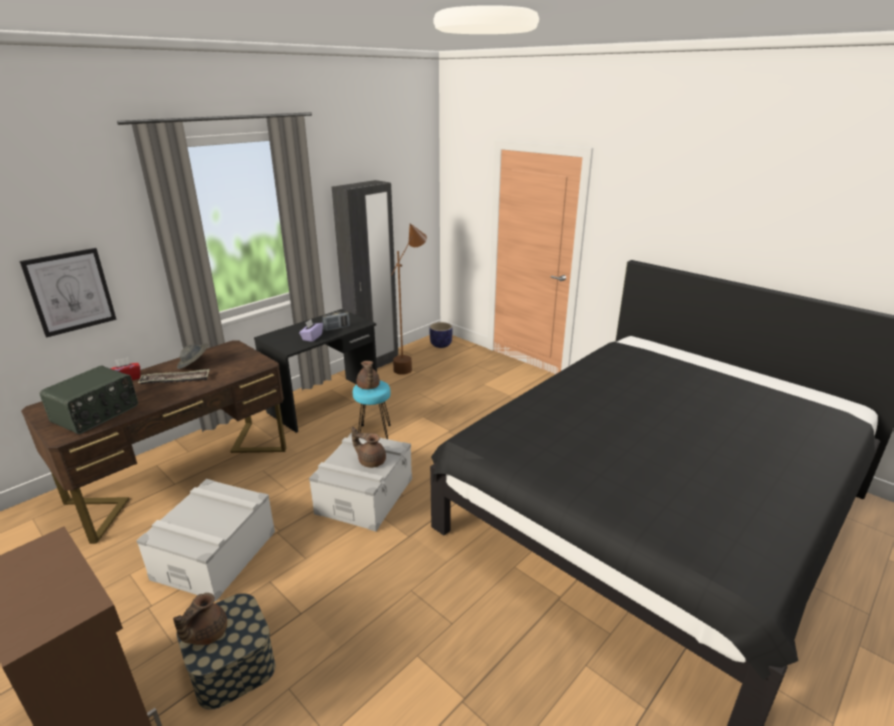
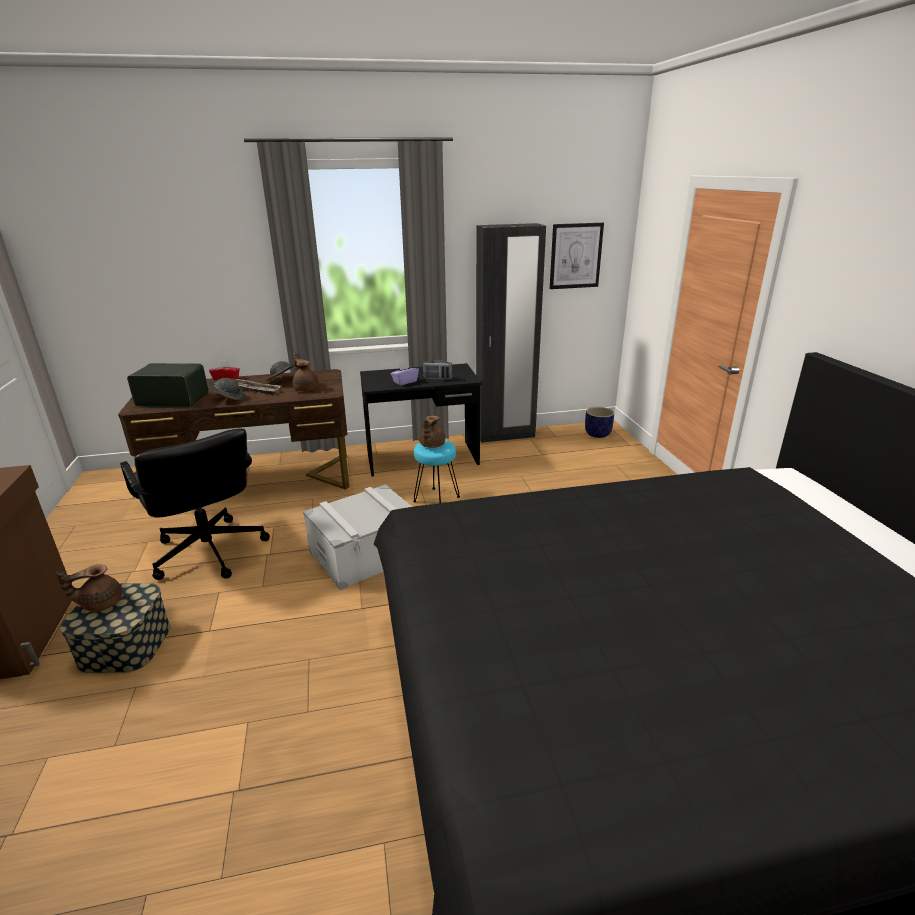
camera: 35 degrees right, 0 degrees up
picture [20,248,117,338] -> picture moved to [550,223,604,289]
radio [40,366,138,434] -> radio turned 150 degrees counterclockwise [127,363,209,408]
grey storage box [136,479,275,601] -> black office chair [120,428,270,580]
brown teapot [351,427,386,468] -> brown teapot moved to [293,352,319,391]
brown floor lamp [391,223,427,375] -> none
none -> grey hat [207,378,246,400]

